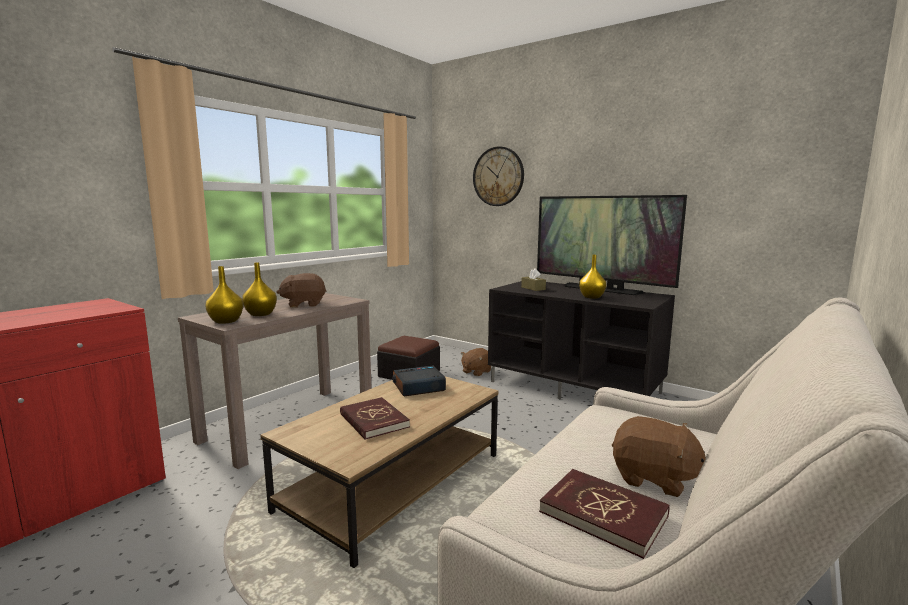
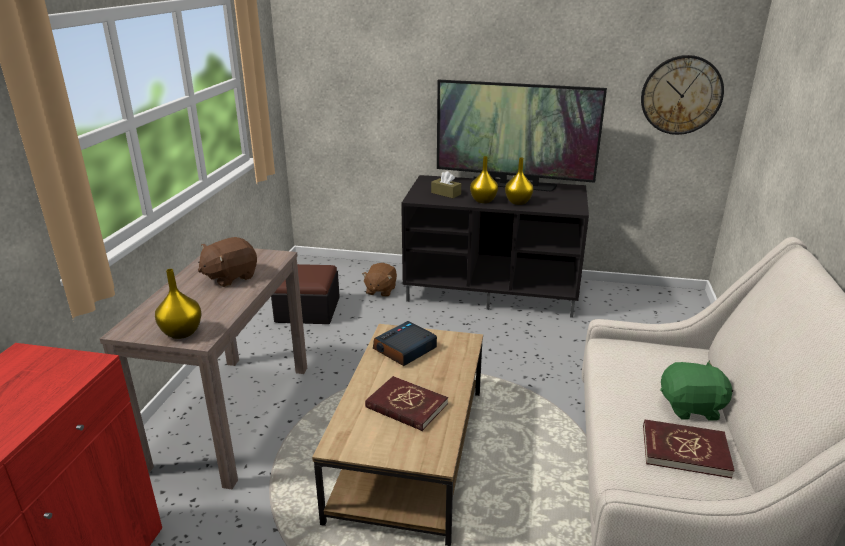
camera: 25 degrees left, 15 degrees up
yellow vase [242,262,277,316] -> yellow vase moved to [470,156,498,203]
wall clock [473,146,524,206] -> wall clock moved to [641,55,724,135]
brown plush toy [612,416,706,497] -> green plush toy [661,361,733,421]

